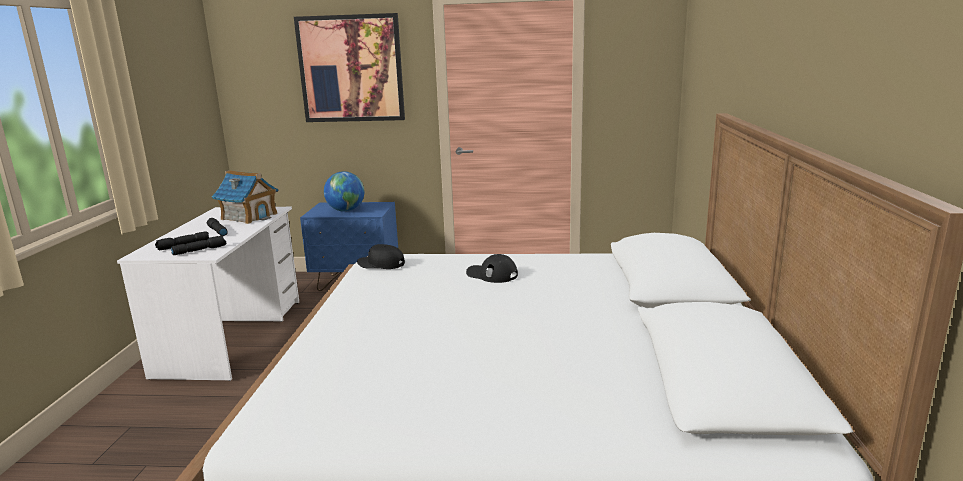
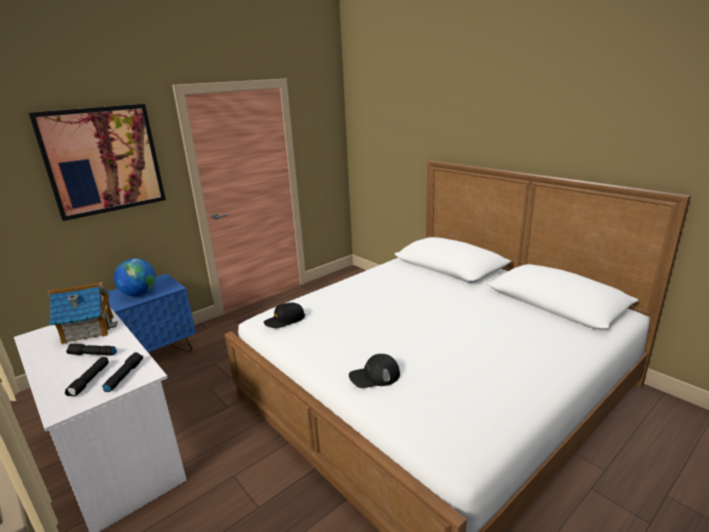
camera: 45 degrees left, 5 degrees up
black cap [466,254,518,283] -> black cap moved to [349,354,400,388]

